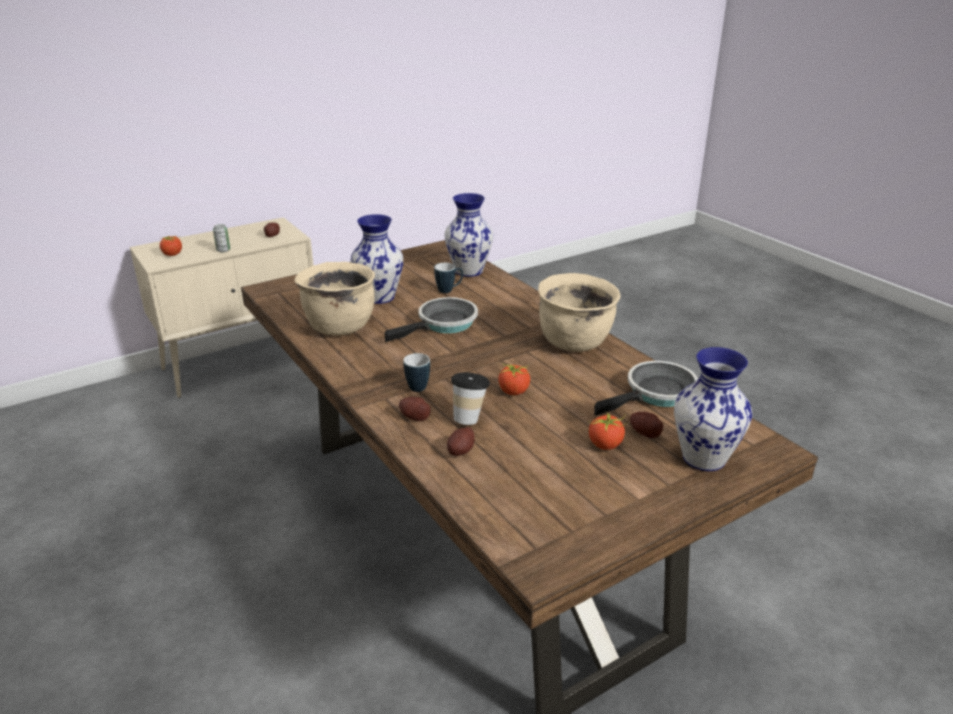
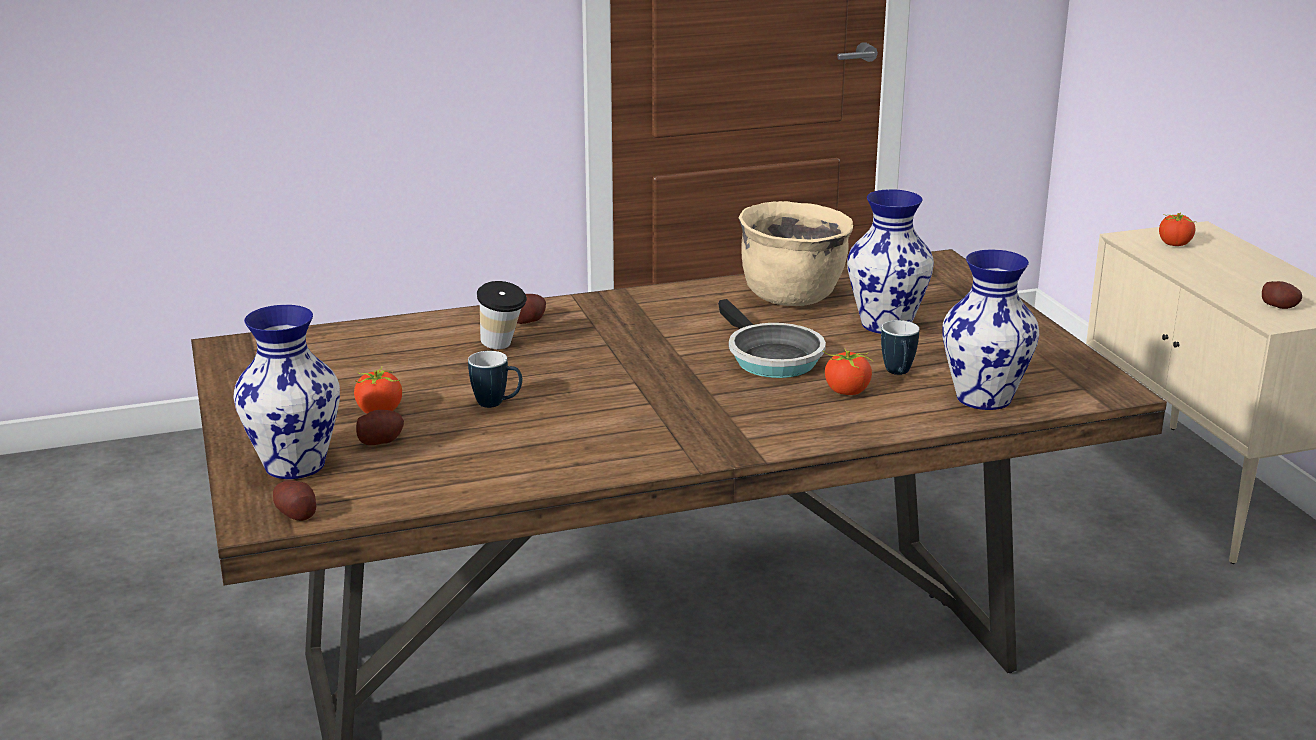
camera: 105 degrees right, 5 degrees down
can [213,224,230,252] -> none
mug [403,353,430,392] -> mug moved to [468,351,522,408]
potato [447,427,475,456] -> potato moved to [273,480,316,521]
tomato [498,364,530,395] -> tomato moved to [823,348,874,395]
beige cooking pot [538,273,621,352] -> none
frying pan [594,361,698,416] -> none

